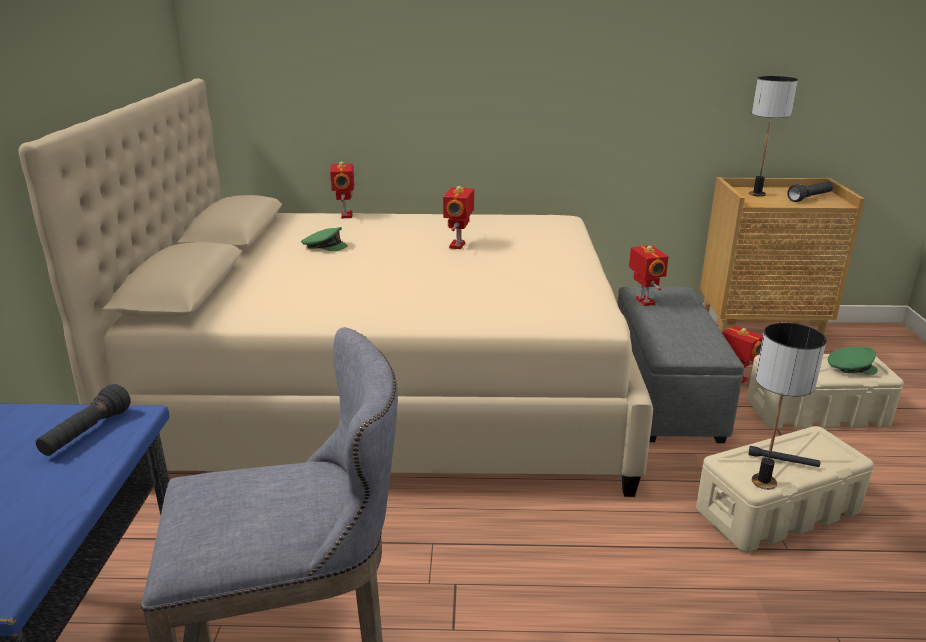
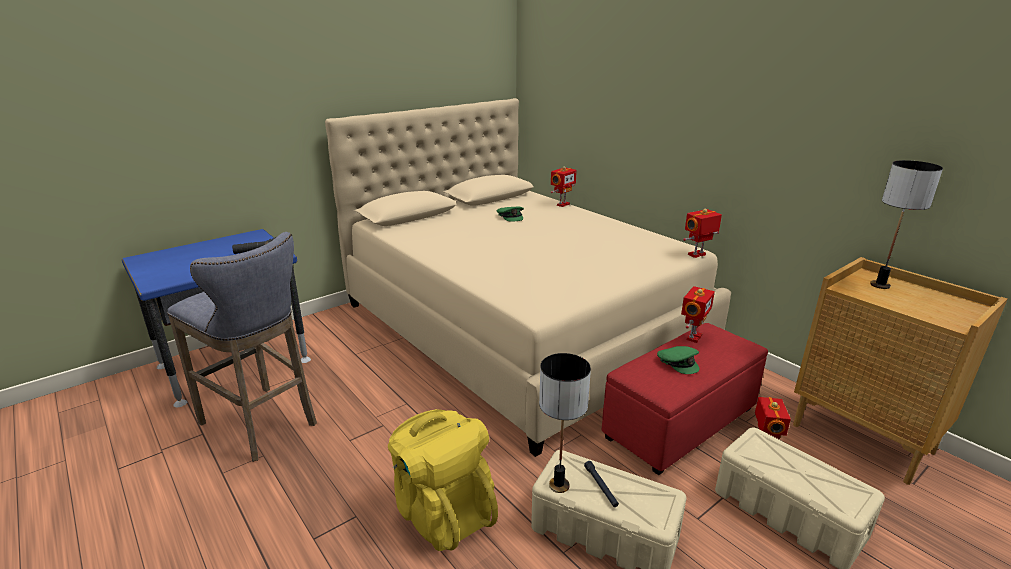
camera: 50 degrees right, 0 degrees up
toy robot [443,186,474,249] -> toy robot moved to [683,209,722,258]
grey ottoman [617,287,744,443] -> red ottoman [602,323,768,475]
black flashlight [787,182,833,202] -> none
green cap [828,347,878,375] -> green cap moved to [657,346,699,374]
none -> yellow backpack [388,409,498,551]

